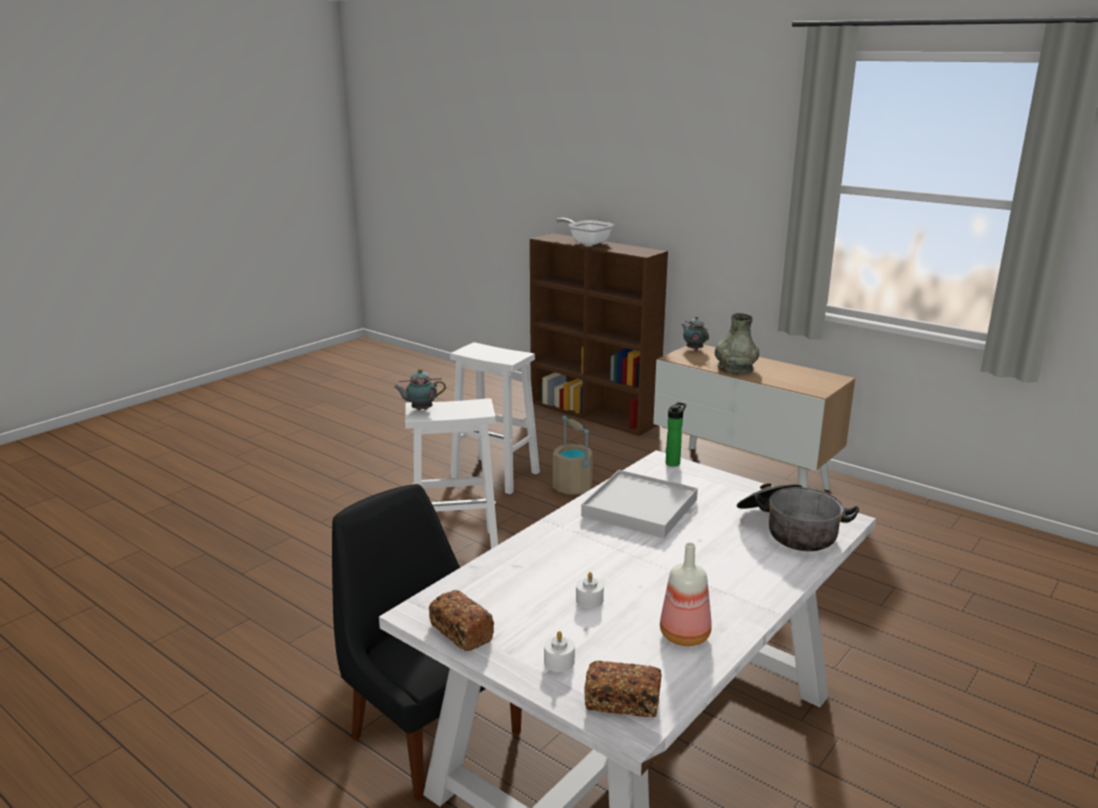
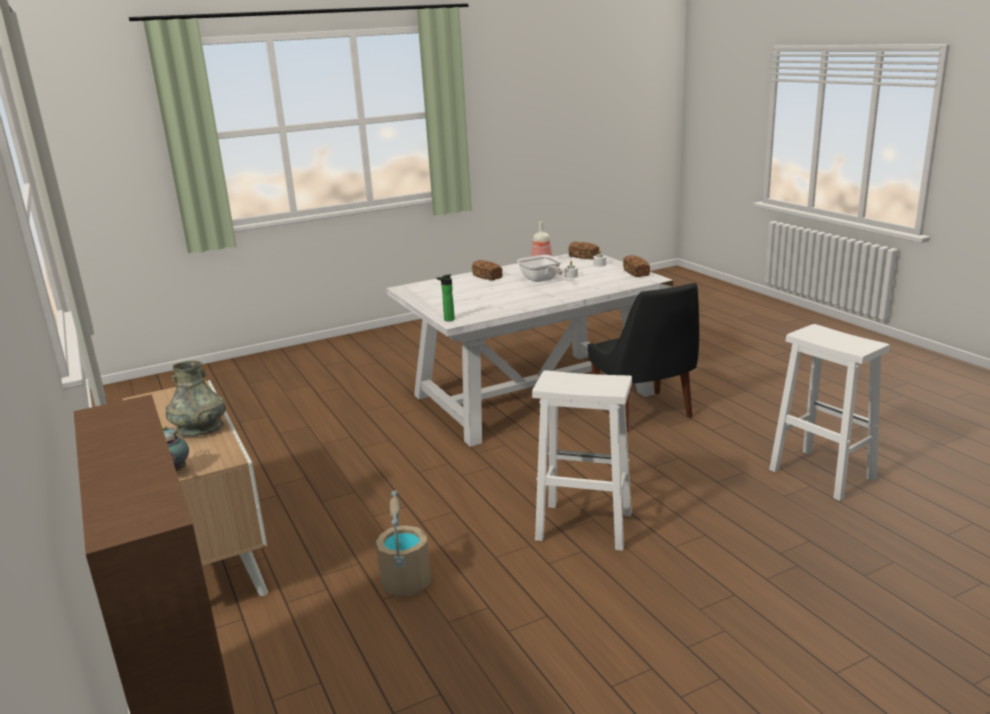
camera: 155 degrees left, 0 degrees up
teapot [394,369,446,410] -> none
white stool [450,342,540,494] -> white stool moved to [769,324,890,501]
frying pan [556,218,614,245] -> frying pan moved to [517,255,563,282]
white tray [581,470,698,538] -> none
cooking pot [736,483,859,551] -> none
none -> bread [472,260,503,281]

